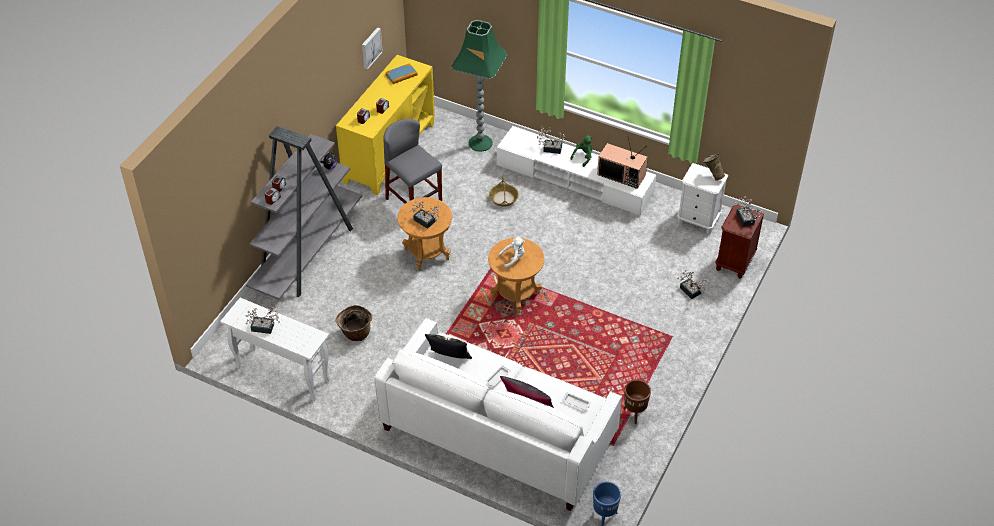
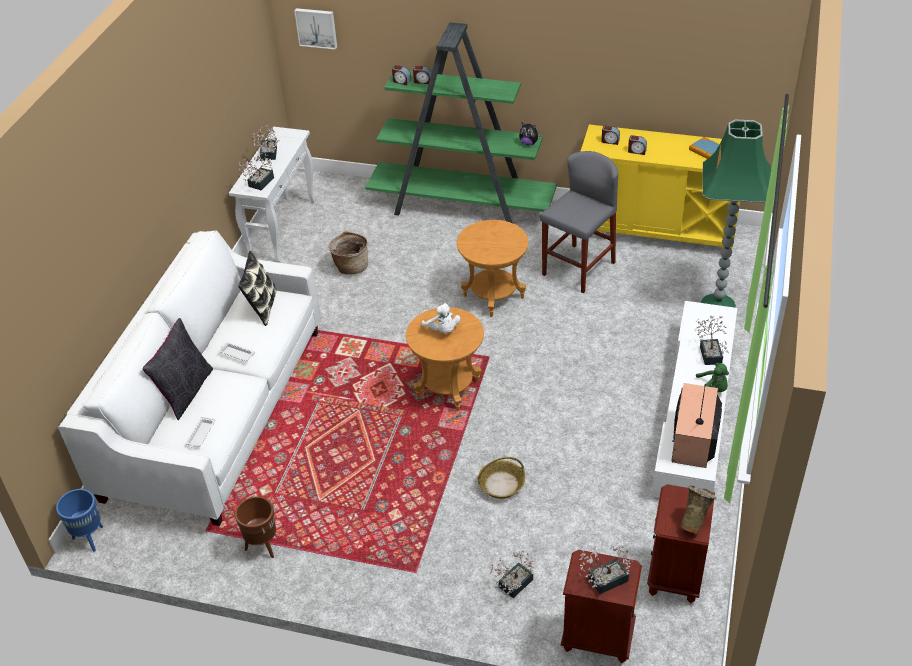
camera: 80 degrees right, 5 degrees down
grey bookcase [246,126,362,300] -> green bookcase [365,22,557,223]
picture [362,27,383,70] -> picture moved to [294,8,337,50]
potted plant [409,201,441,229] -> potted plant moved to [239,153,274,190]
basket [489,176,519,207] -> basket moved to [477,457,525,499]
white nightstand [677,163,728,234] -> brown nightstand [647,484,715,603]

